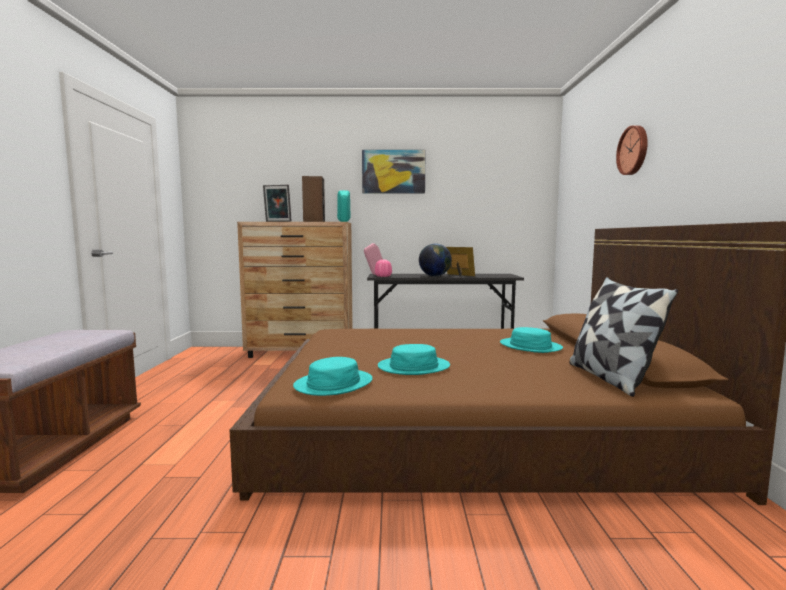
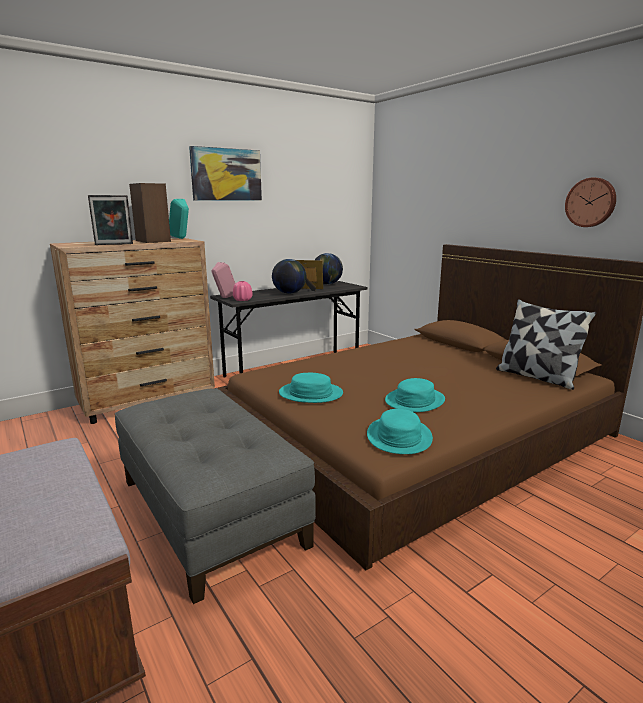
camera: 35 degrees left, 10 degrees up
turquoise hat [500,327,563,353] -> turquoise hat moved to [279,373,343,403]
wall clock [616,125,648,175] -> wall clock moved to [565,177,616,227]
none -> grey ottoman [115,388,316,604]
none -> globe [315,253,343,285]

